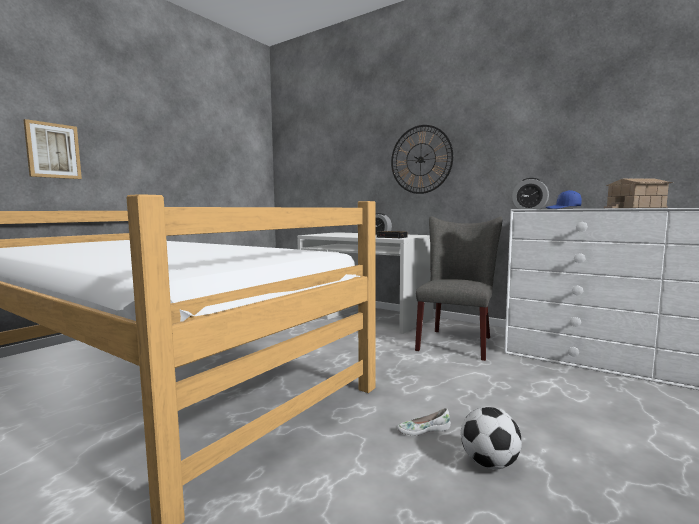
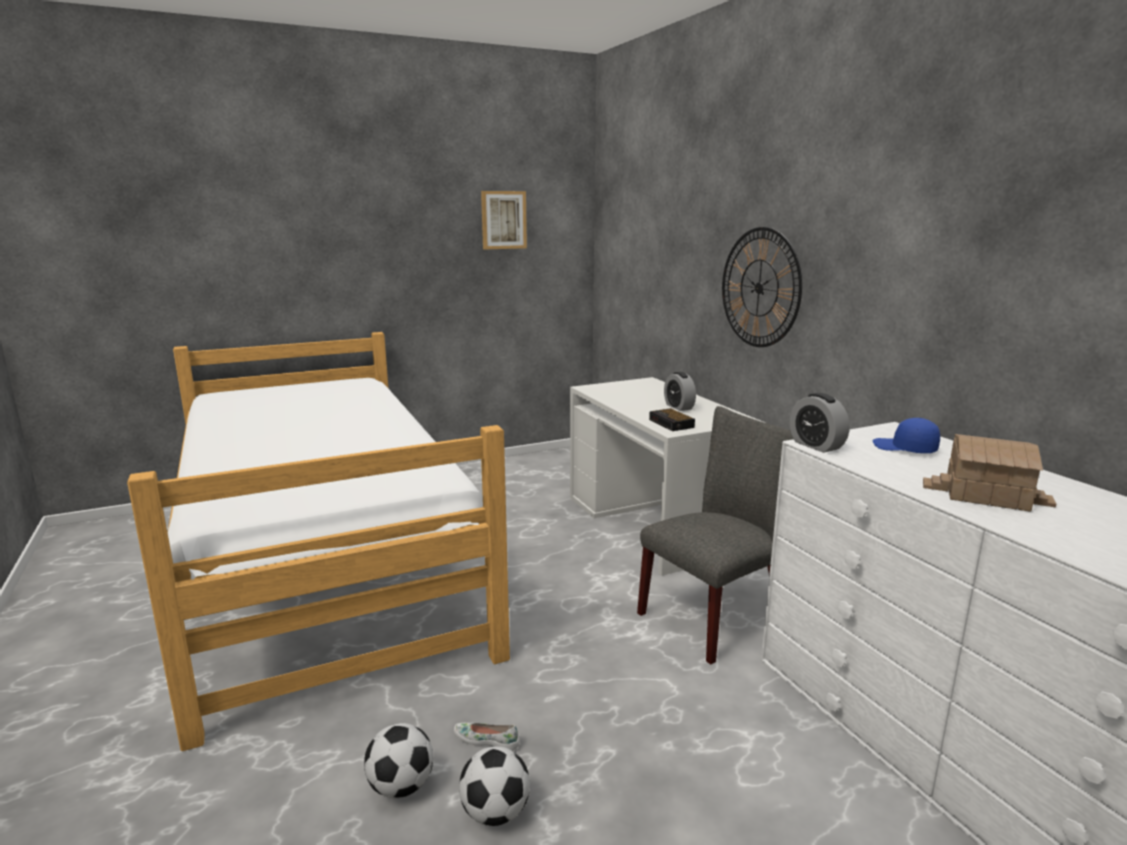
camera: 30 degrees right, 10 degrees up
picture [24,119,82,179] -> picture moved to [481,191,527,250]
none -> football [364,723,434,798]

